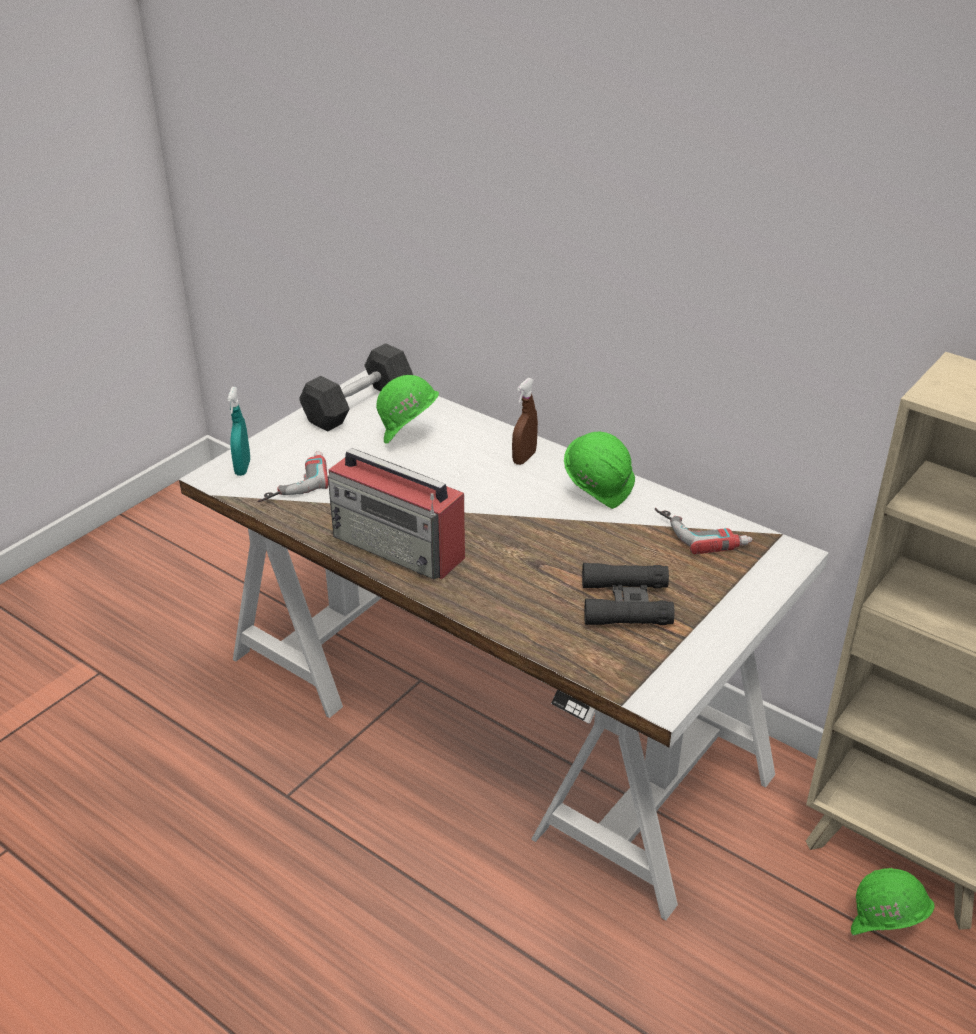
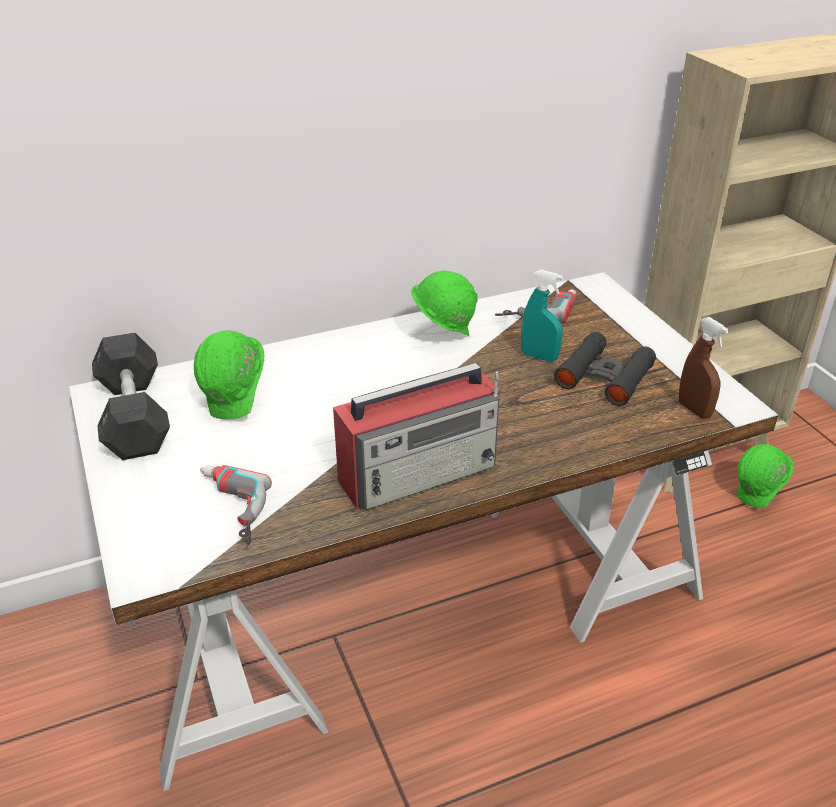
camera: 60 degrees left, 0 degrees up
turquoise spray bottle [227,387,250,476] -> turquoise spray bottle moved to [521,270,563,362]
brown spray bottle [512,378,538,465] -> brown spray bottle moved to [679,317,729,419]

